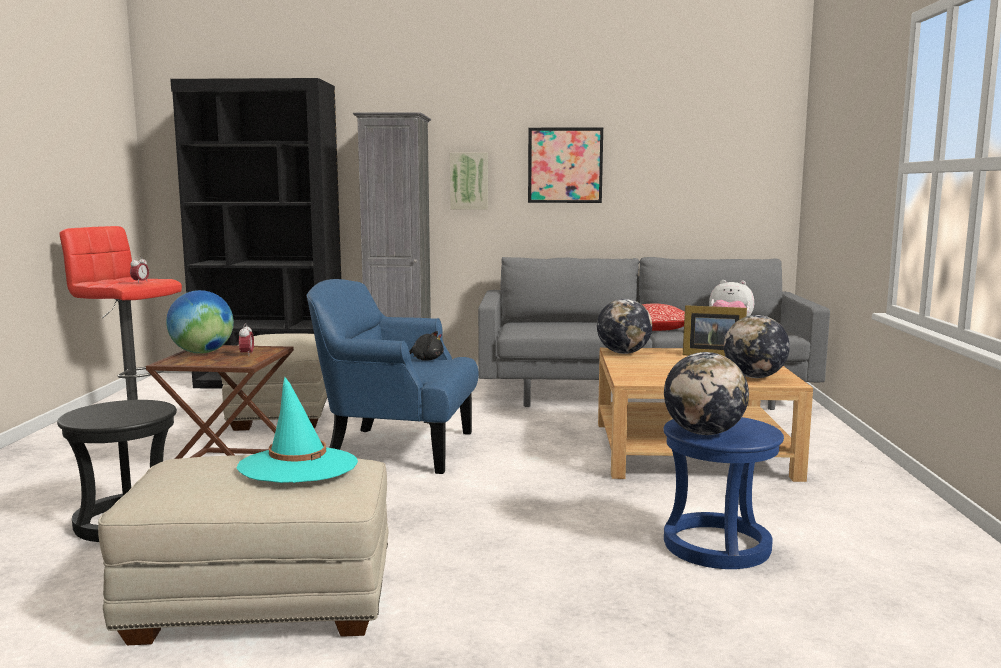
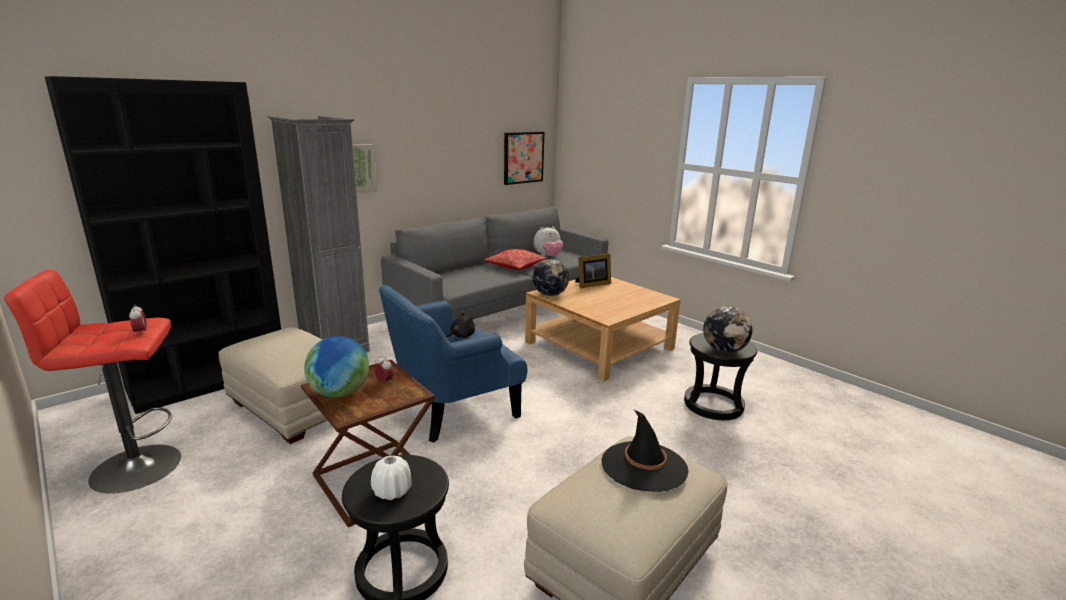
camera: 45 degrees left, 10 degrees up
turquoise hat [237,377,358,483] -> black hat [602,410,689,492]
picture [528,127,603,203] -> picture moved to [504,132,545,185]
blue stool [663,417,784,569] -> black stool [684,333,757,420]
globe [724,315,790,378] -> none
none -> white vase [371,456,412,500]

